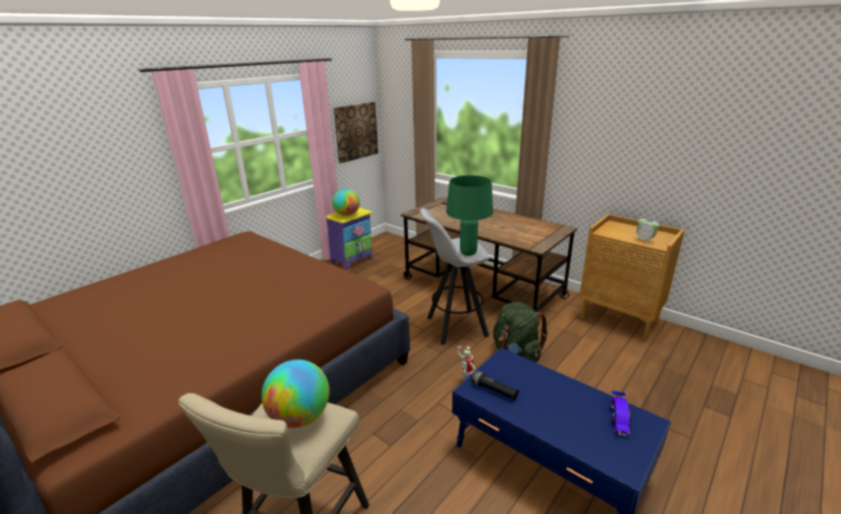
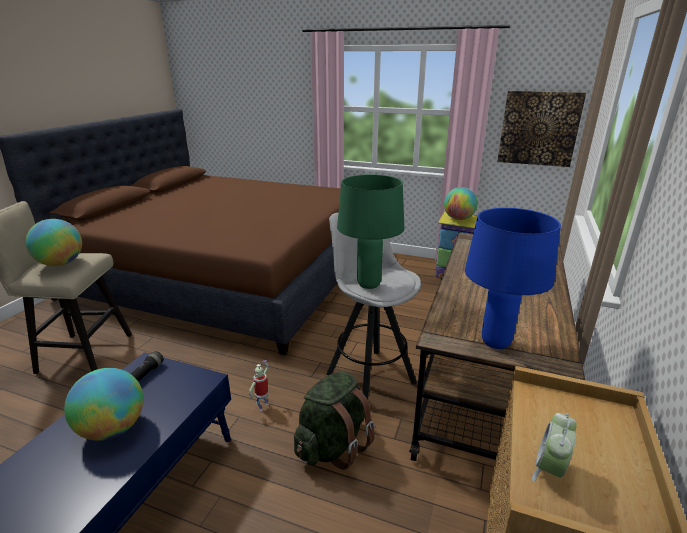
camera: 70 degrees right, 0 degrees up
toy car [610,391,631,437] -> none
none -> globe [64,368,144,441]
none -> blue table lamp [465,208,561,349]

